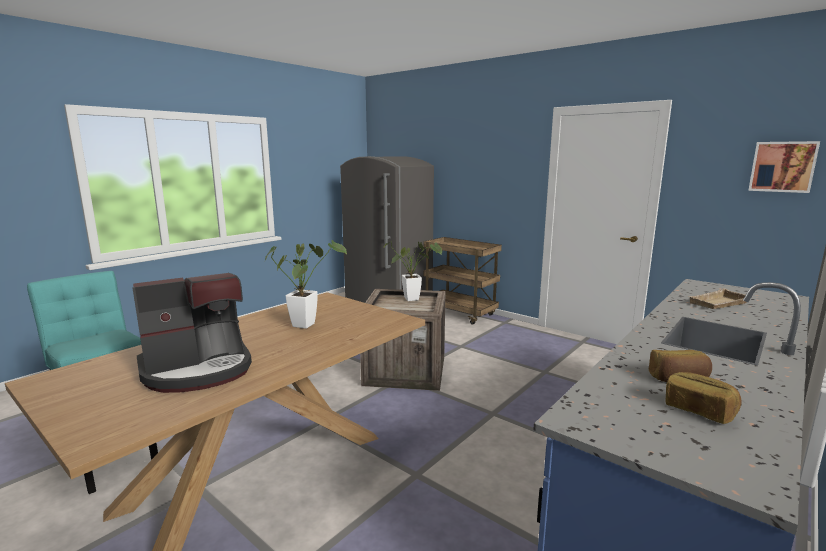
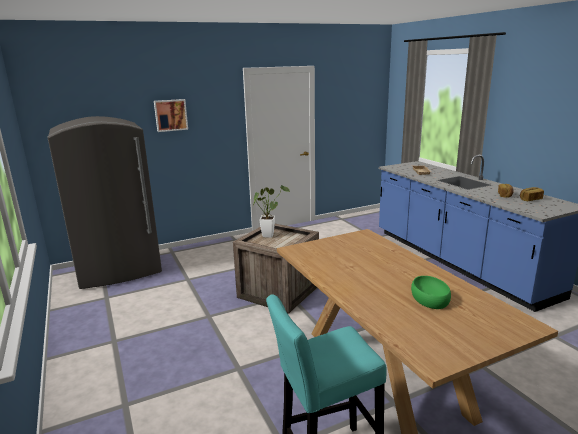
camera: 65 degrees left, 5 degrees up
coffee machine [132,273,252,393] -> green bowl [411,276,451,309]
potted plant [265,240,347,329] -> none
brown cart [423,237,502,324] -> none
picture [748,141,820,193] -> picture moved to [154,99,188,132]

